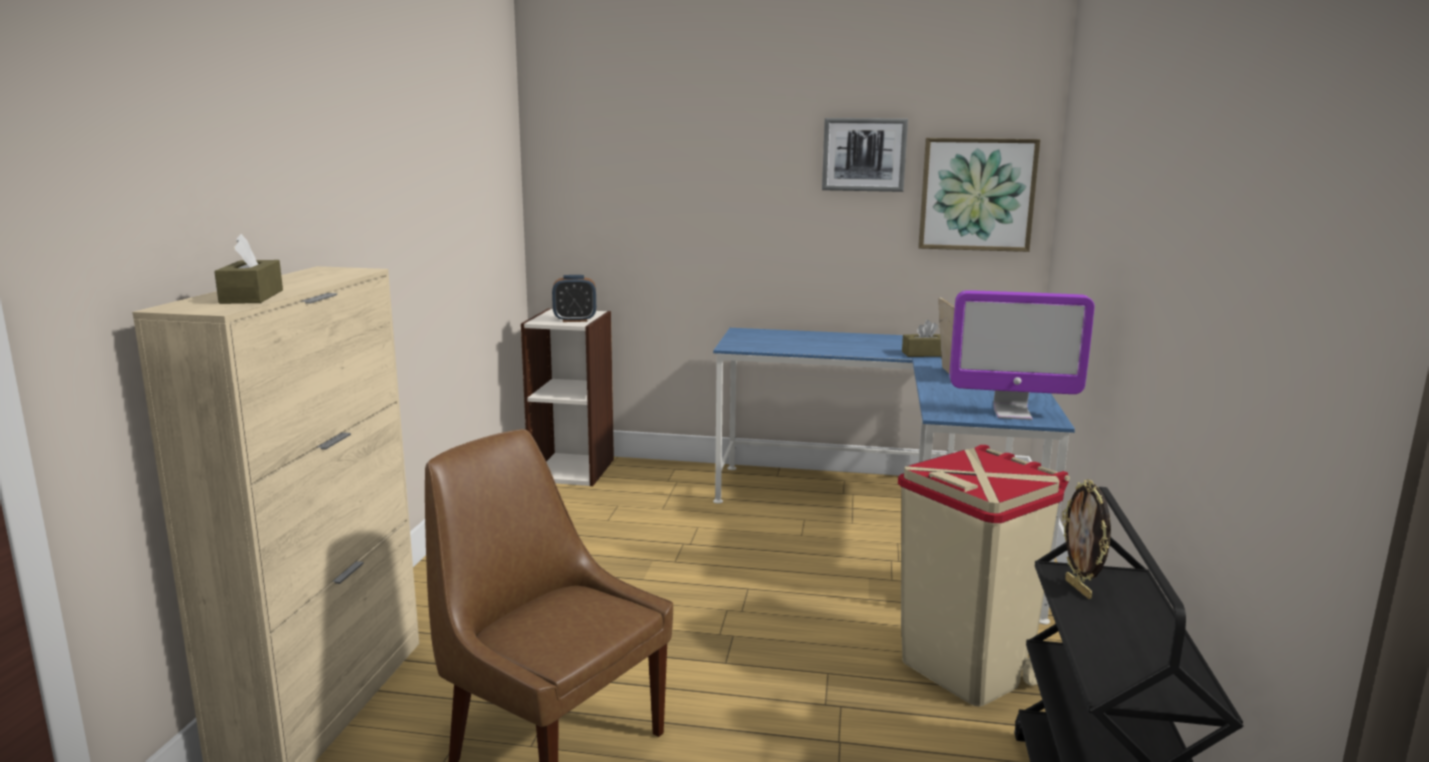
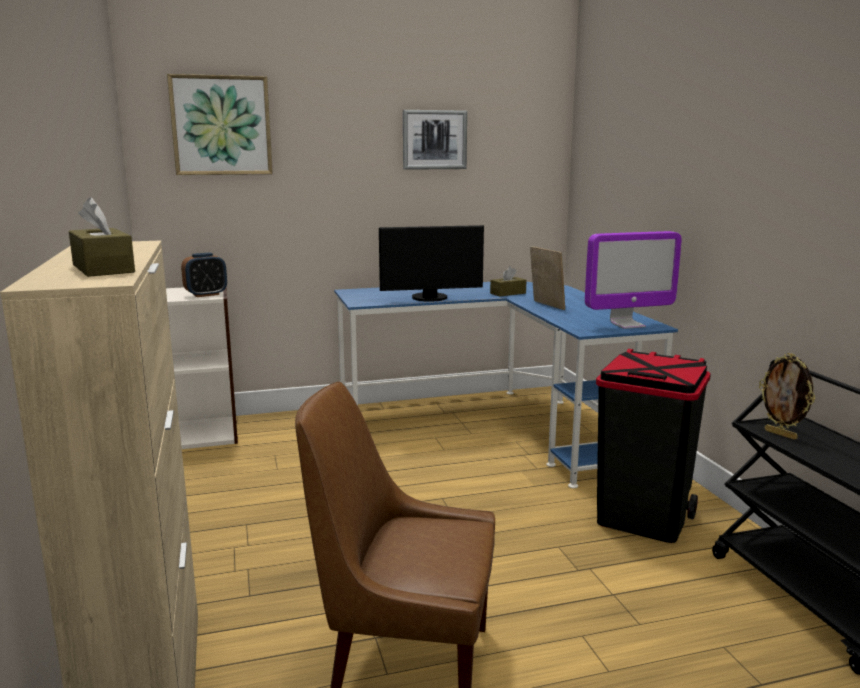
camera: 25 degrees left, 0 degrees up
beige trash can [898,445,1070,707] -> black trash can [596,349,711,543]
picture [918,138,1040,252] -> picture moved to [167,74,273,175]
none -> monitor [379,225,484,302]

